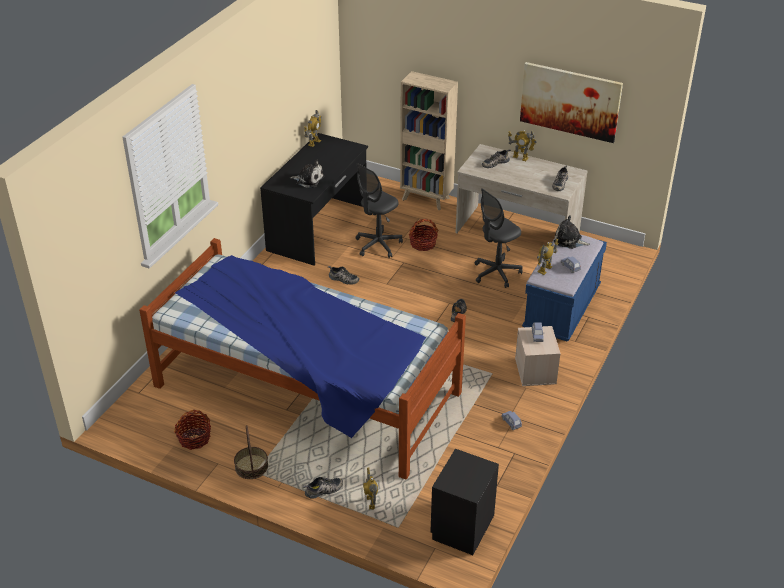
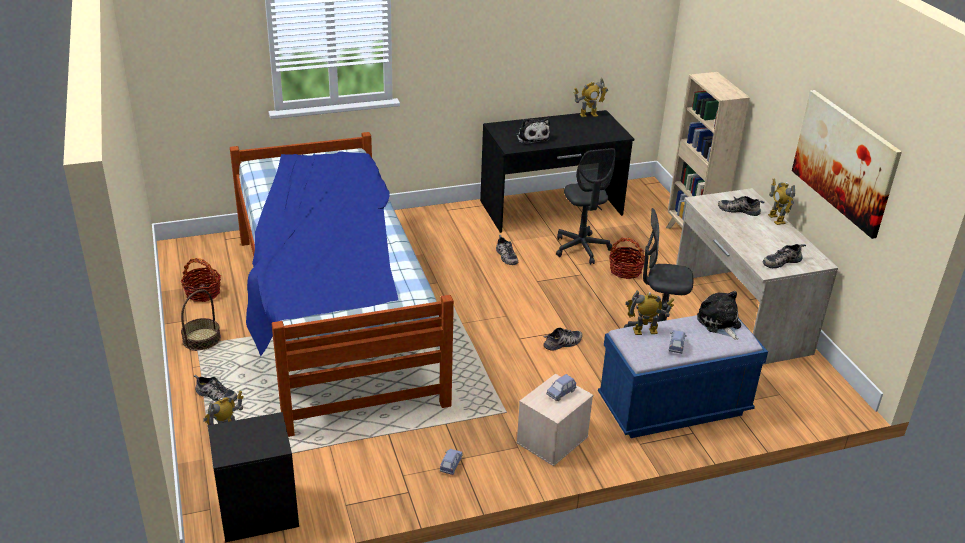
camera: 45 degrees right, 5 degrees down
grey office chair [356,163,403,258] -> grey office chair turned 105 degrees counterclockwise [556,148,615,264]

